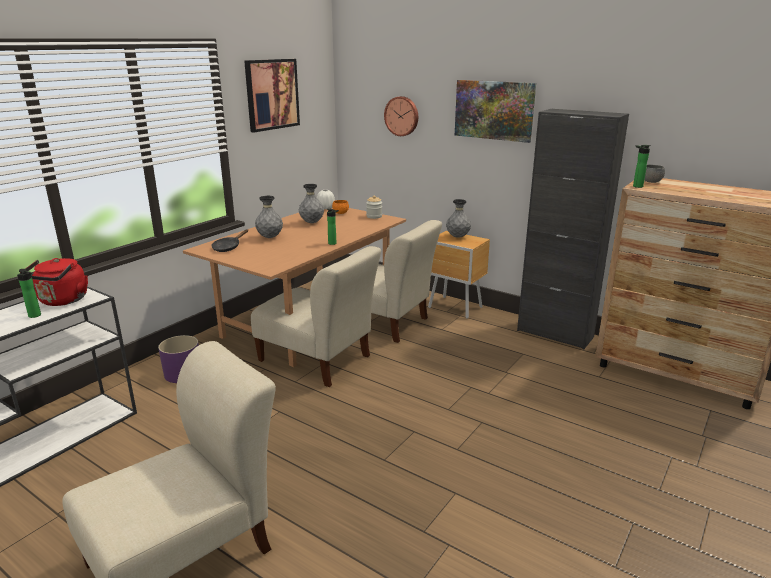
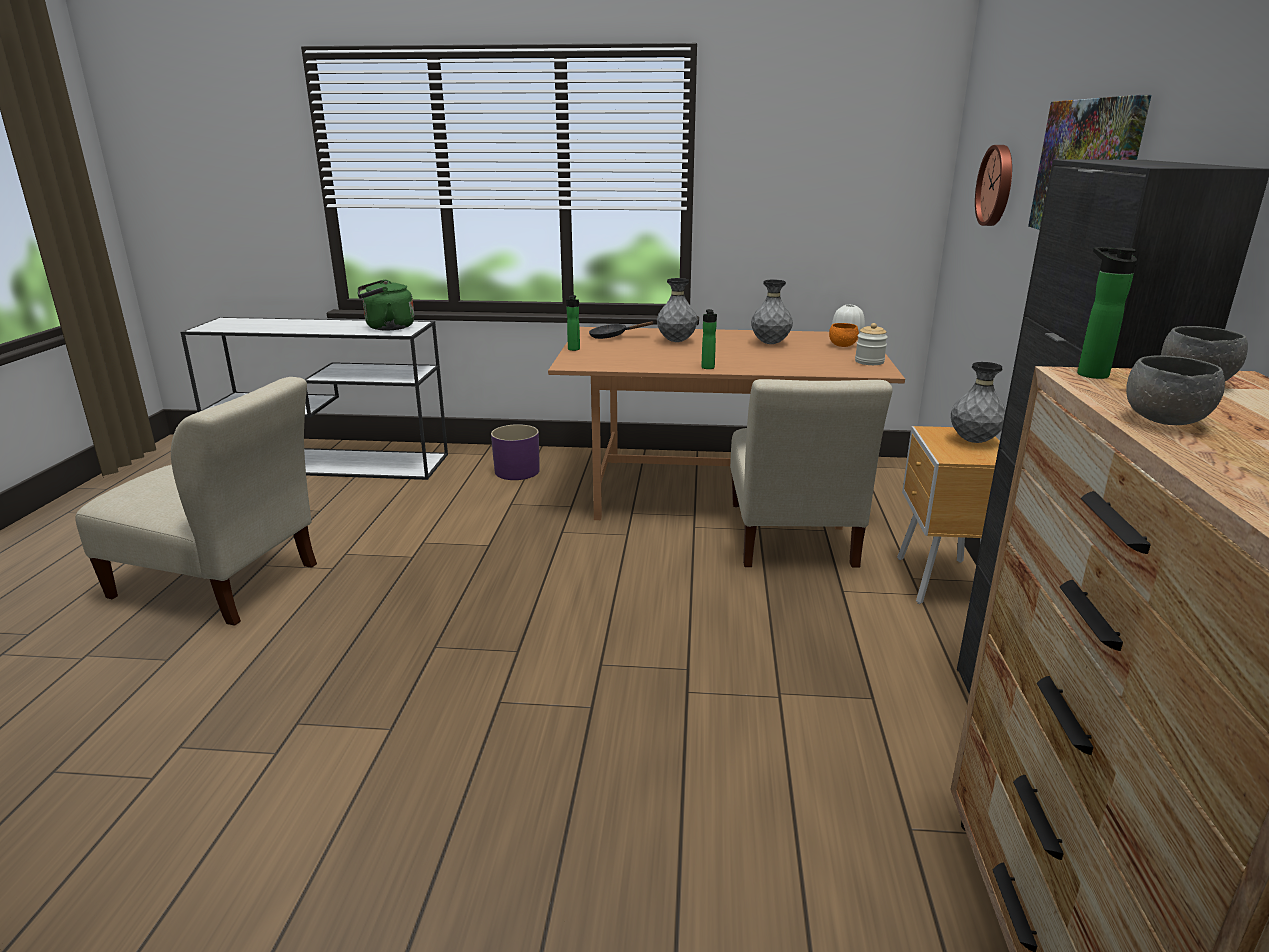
camera: 60 degrees right, 0 degrees up
bottle [17,269,41,318] -> bottle moved to [566,295,580,351]
red kettle [25,258,88,306] -> green kettle [358,279,414,331]
picture [244,59,300,132] -> none
beige chair [251,246,381,387] -> none
none -> grey bowl [1126,355,1225,425]

